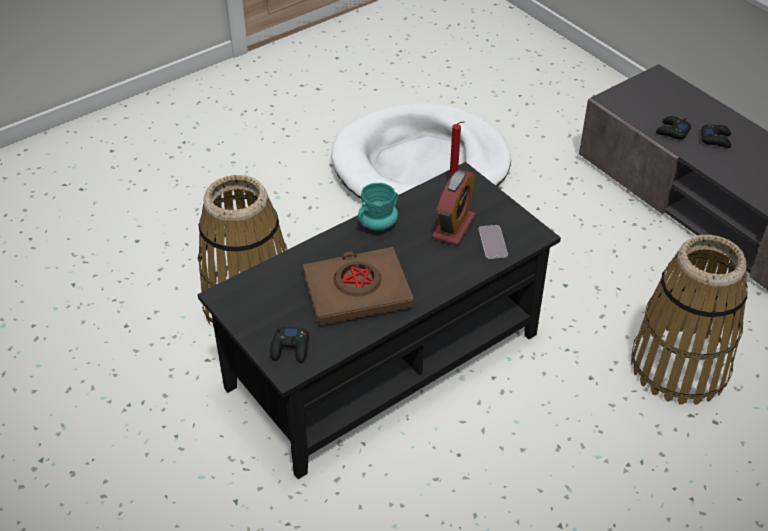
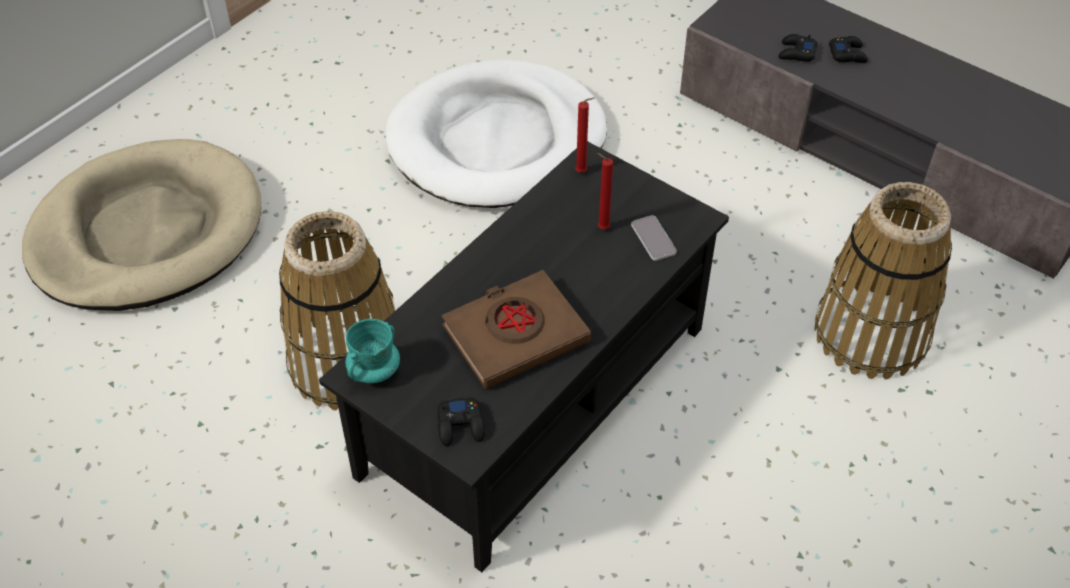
camera: 15 degrees left, 5 degrees up
turquoise mug [358,183,398,231] -> turquoise mug moved to [345,319,400,383]
alarm clock [432,169,476,246] -> red candle [597,153,613,229]
none -> beige dog bed [22,139,261,311]

